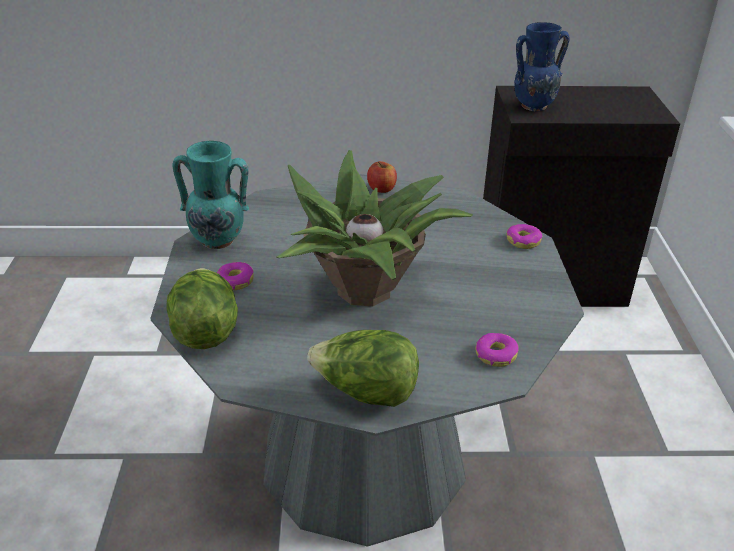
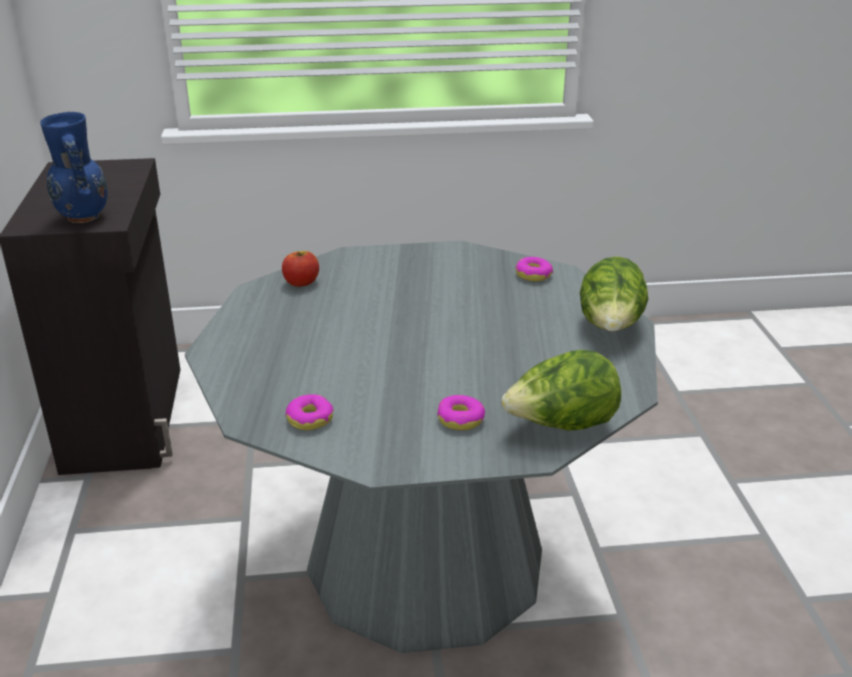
camera: 95 degrees left, 5 degrees down
turquoise vase [173,141,249,249] -> none
potted plant [277,150,473,306] -> none
apple [367,161,397,193] -> apple moved to [282,251,319,287]
donut [507,224,542,249] -> donut moved to [285,394,334,430]

